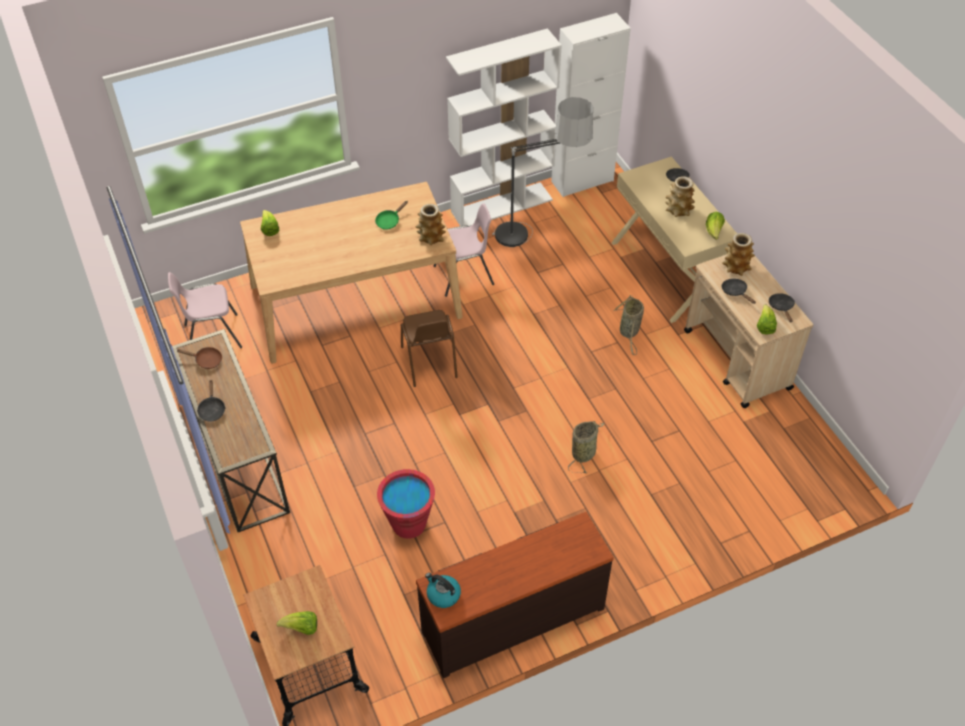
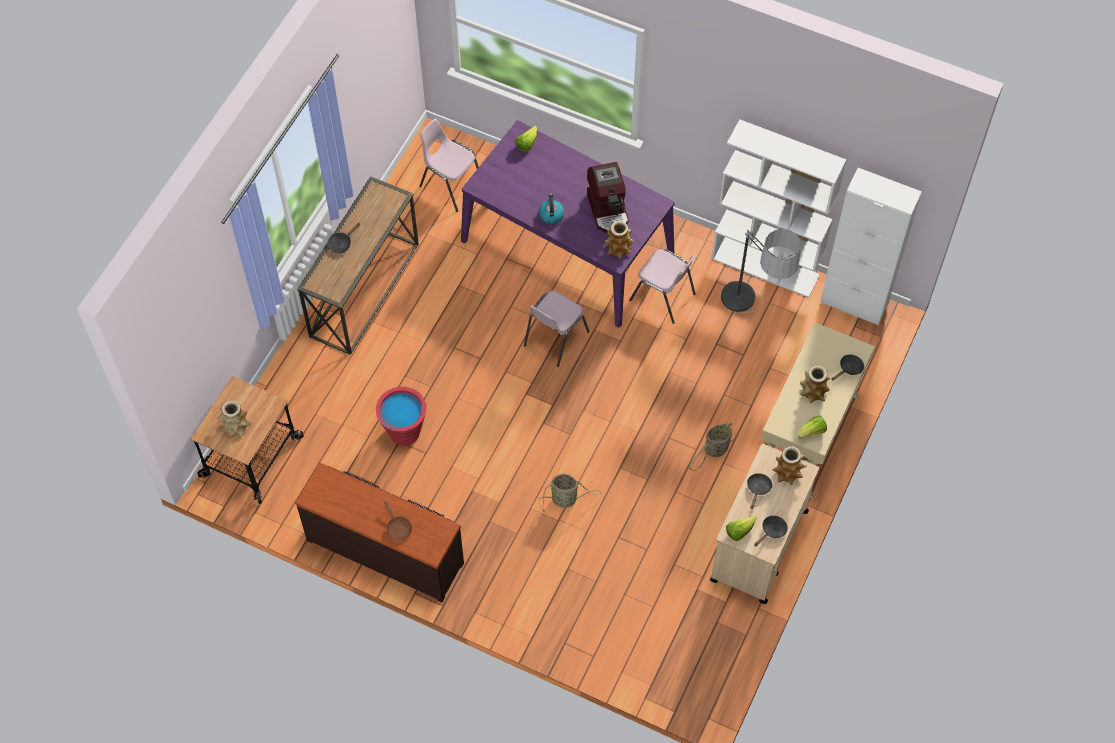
camera: 50 degrees right, 10 degrees up
brown frying pan [176,347,222,369] -> brown frying pan moved to [384,501,412,541]
beige dining table [240,182,463,364] -> purple dining table [461,120,675,328]
lettuce [277,611,317,635] -> vase [217,400,251,438]
green frying pan [375,201,408,230] -> coffee machine [587,162,629,233]
brown chair [401,310,458,387] -> pink chair [524,290,590,367]
kettle [425,573,461,608] -> kettle moved to [539,193,564,224]

